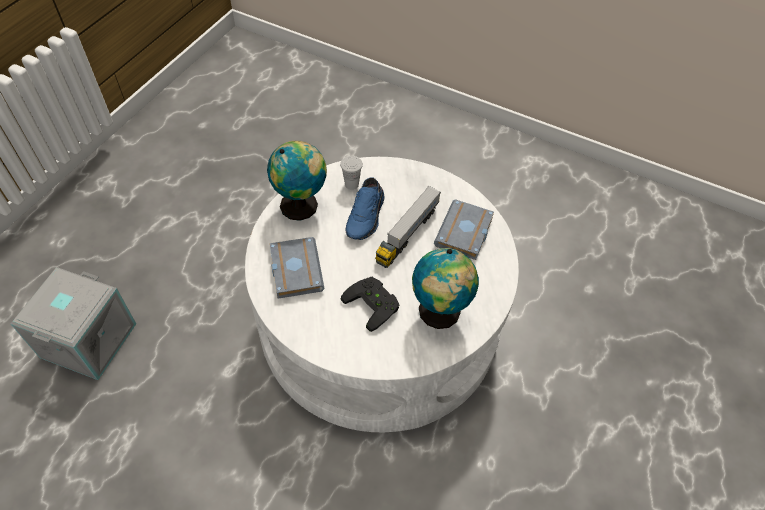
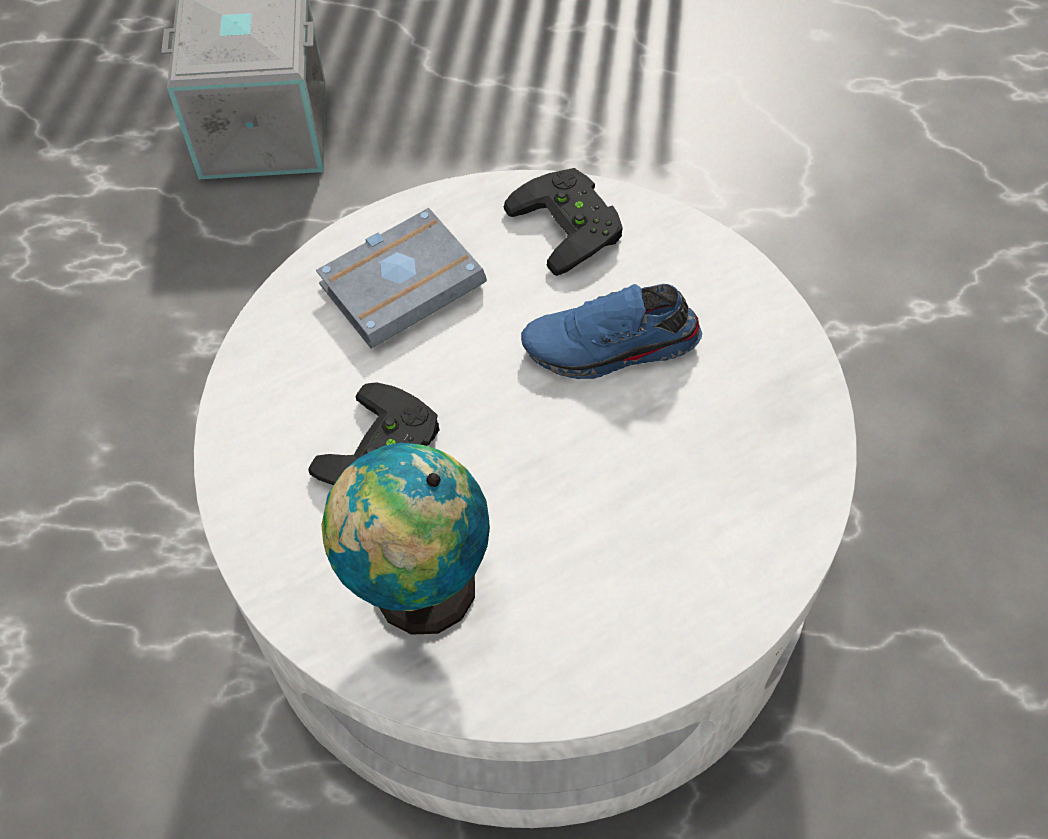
camera: 70 degrees right, 5 degrees up
globe [267,141,327,221] -> black game controller [504,168,623,276]
white cup [340,156,363,190] -> none
toy truck [375,185,441,268] -> none
grey book [434,199,494,260] -> none

